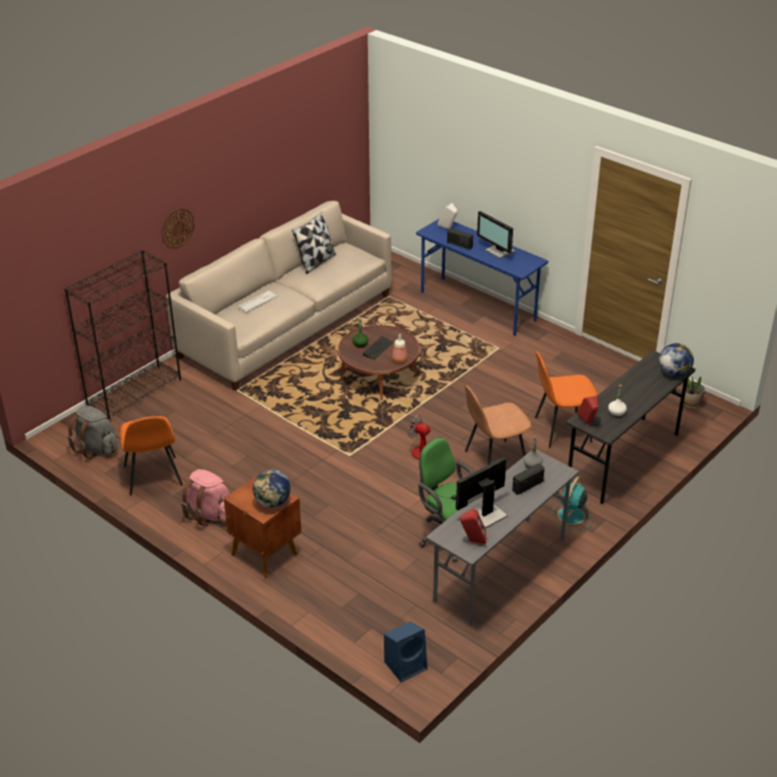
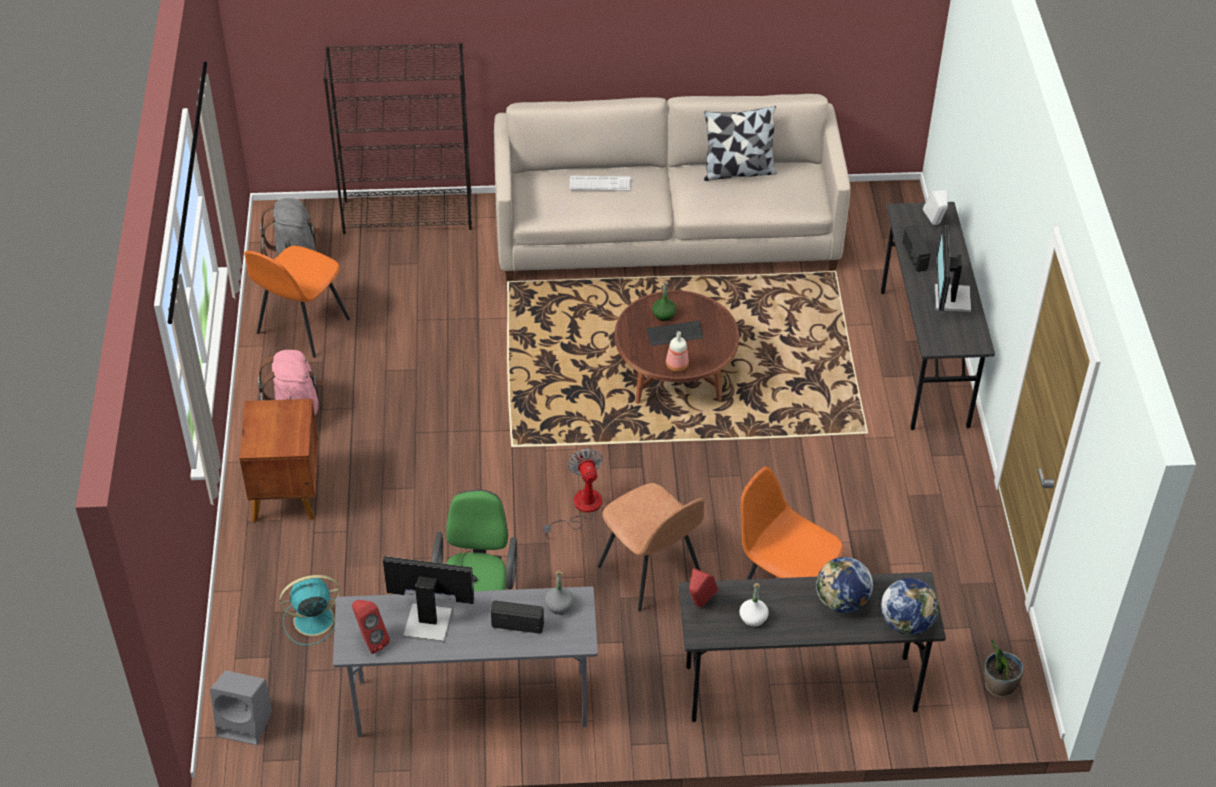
camera: 45 degrees right, 10 degrees up
wall clock [162,208,195,249] -> none
globe [253,470,291,508] -> globe moved to [816,557,873,613]
blue speaker [384,621,428,682] -> grey speaker [210,670,272,745]
blue desk [416,218,548,336] -> grey desk [881,202,995,430]
brown chair [465,385,532,465] -> brown chair turned 150 degrees counterclockwise [598,483,705,612]
turquoise fan [551,476,590,530] -> turquoise fan moved to [279,575,340,645]

